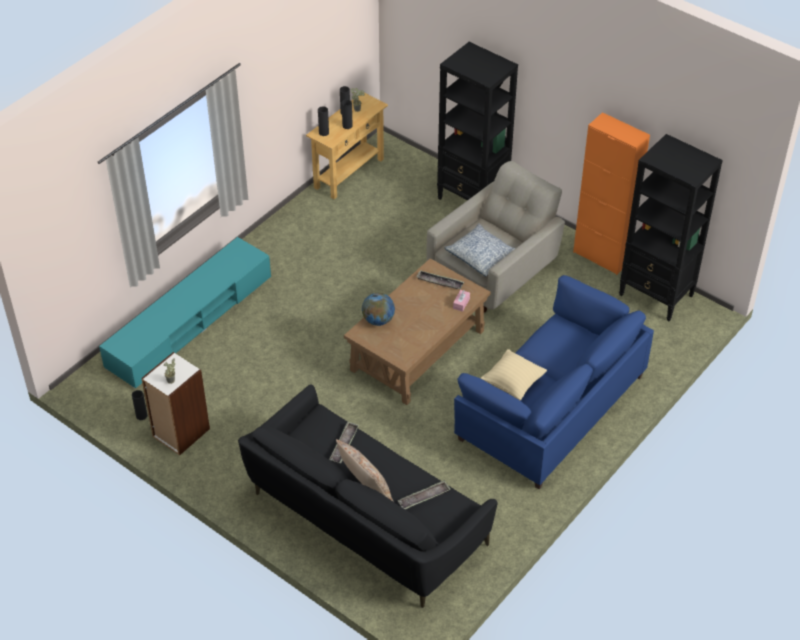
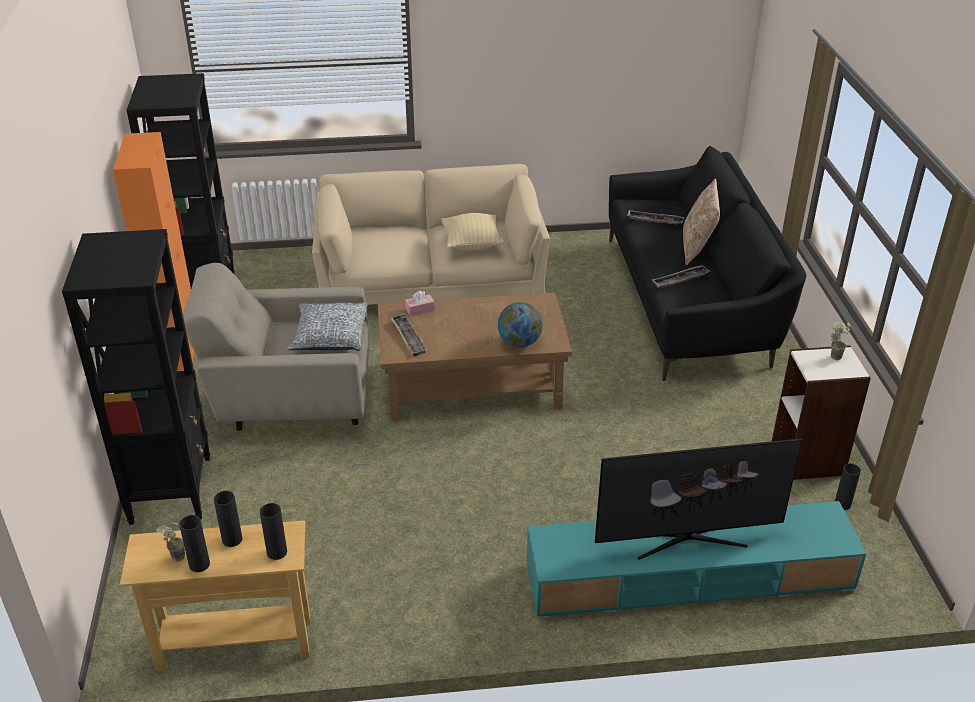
camera: 135 degrees left, 10 degrees down
blue sofa [454,275,654,489] -> beige sofa [312,164,550,305]
none -> television [595,439,802,560]

